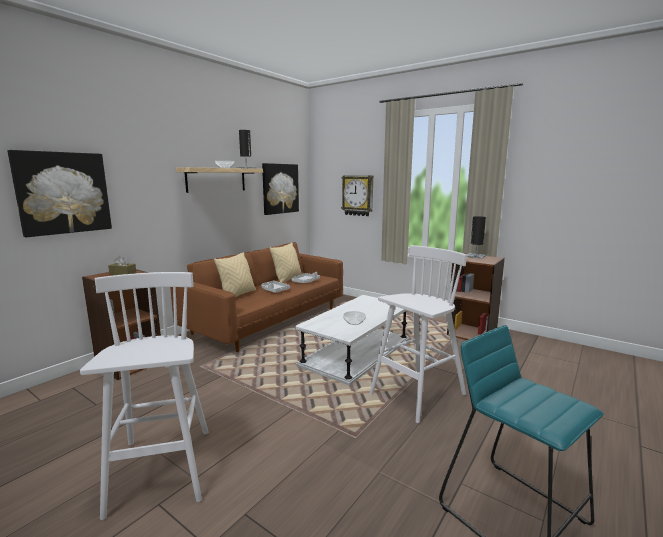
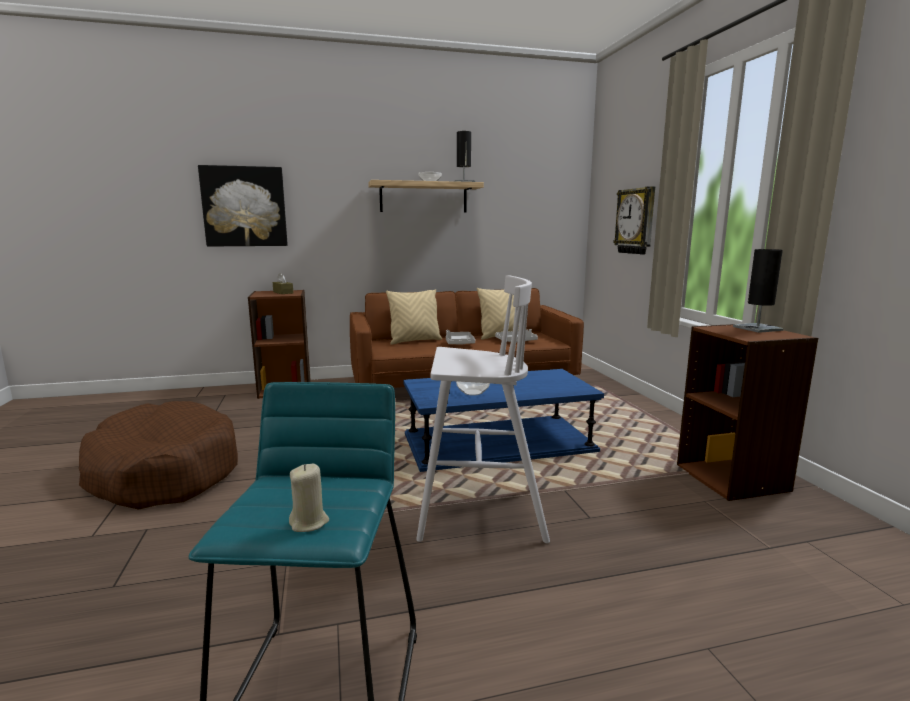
camera: 40 degrees right, 0 degrees up
white stool [80,272,208,520] -> brown dog bed [79,401,238,510]
picture [262,163,299,215] -> none
white coffee table [295,295,410,386] -> blue coffee table [404,369,604,472]
none -> beige candle [289,464,329,532]

